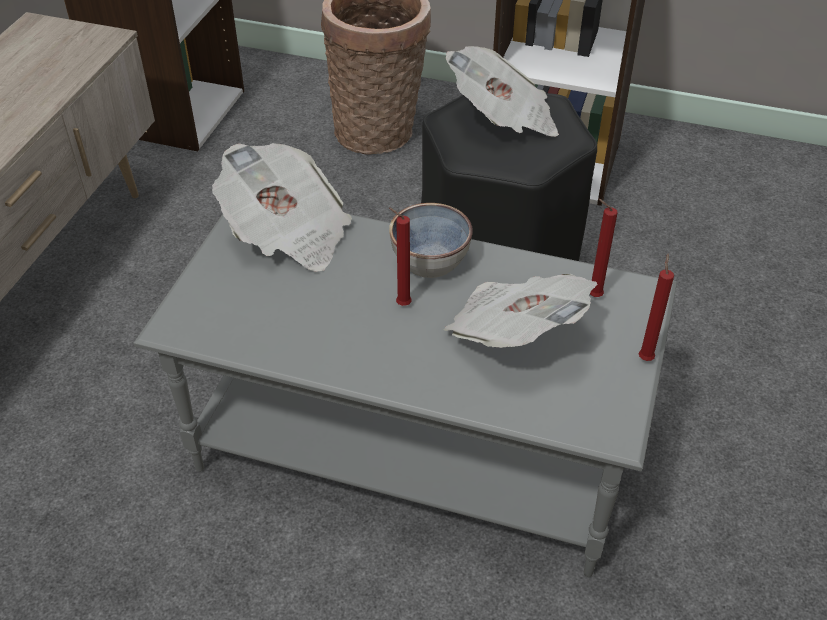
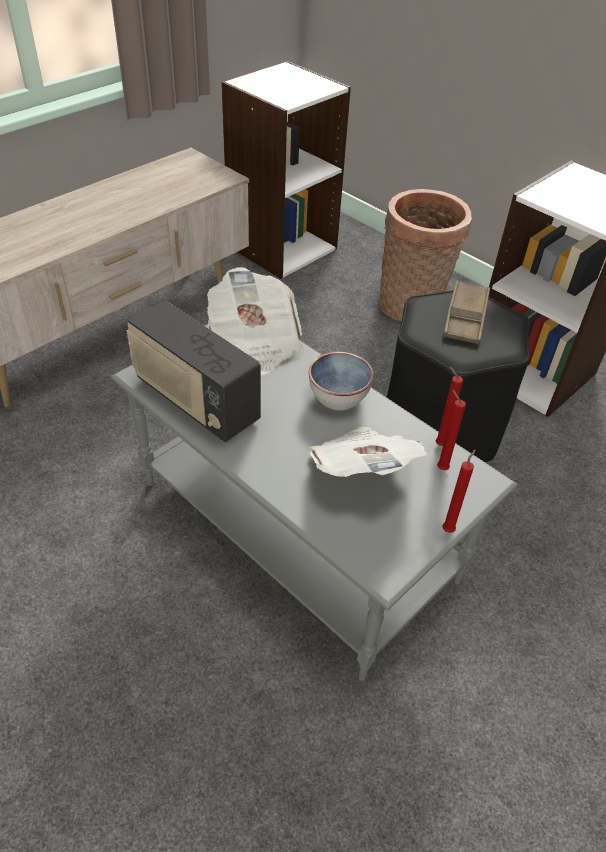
camera: 25 degrees right, 0 degrees up
red candle [389,208,412,306] -> red candle moved to [436,367,463,446]
newspaper [446,46,559,137] -> brown tray [442,280,490,344]
none -> radio [126,300,261,442]

